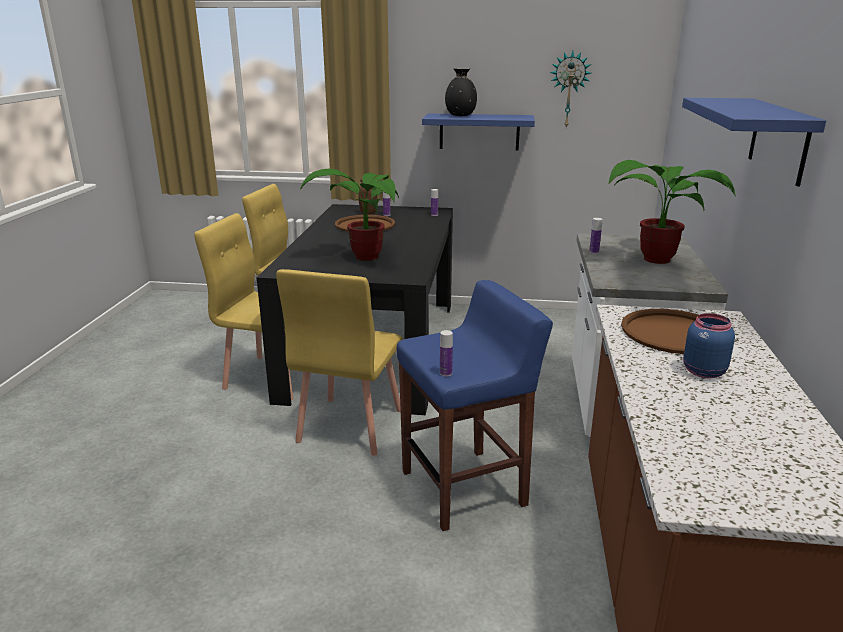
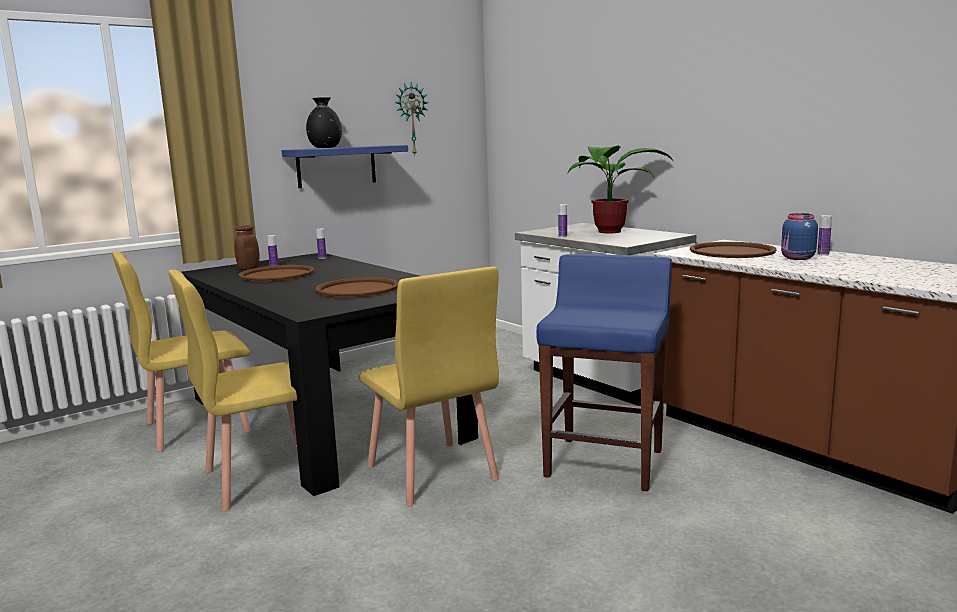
camera: 45 degrees left, 10 degrees down
potted plant [300,169,399,261] -> brown tray [315,277,399,297]
bottle [440,330,453,377] -> bottle moved to [817,215,832,255]
blue shelf [682,98,826,187] -> none

